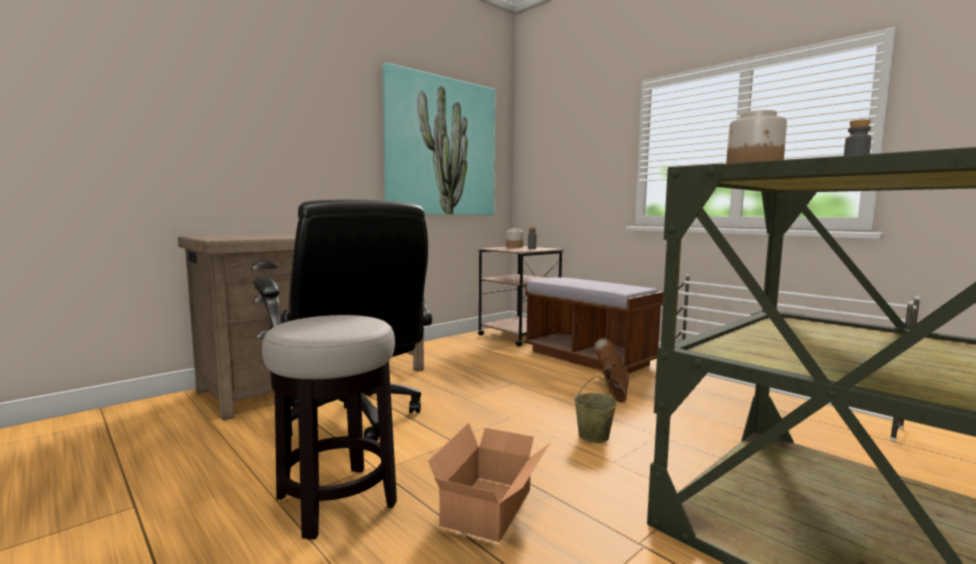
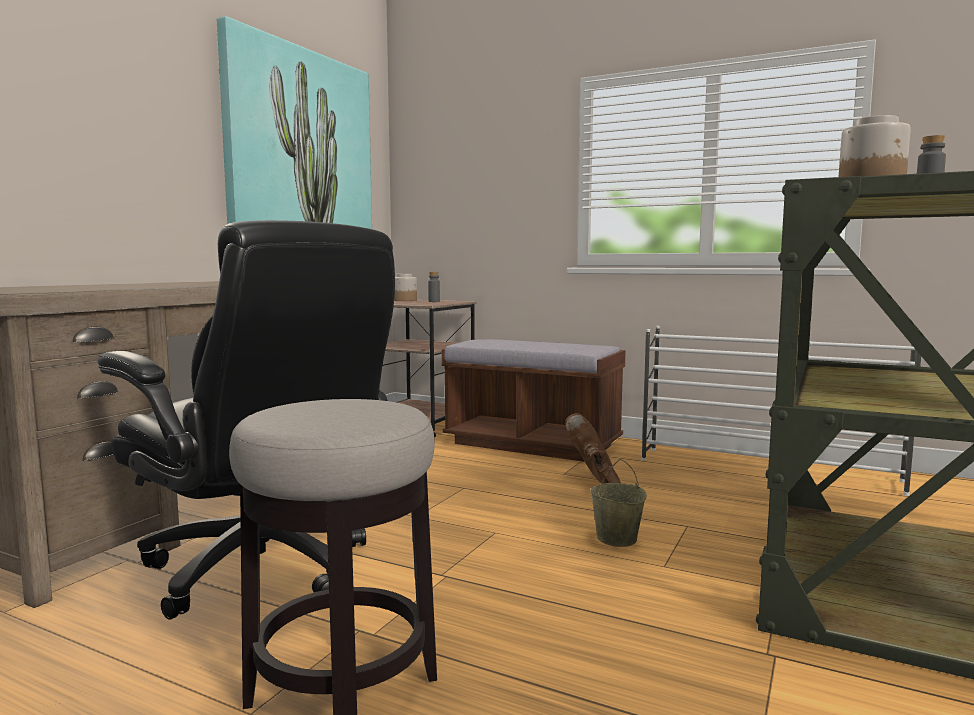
camera: 20 degrees left, 0 degrees up
cardboard box [428,423,550,542] -> none

